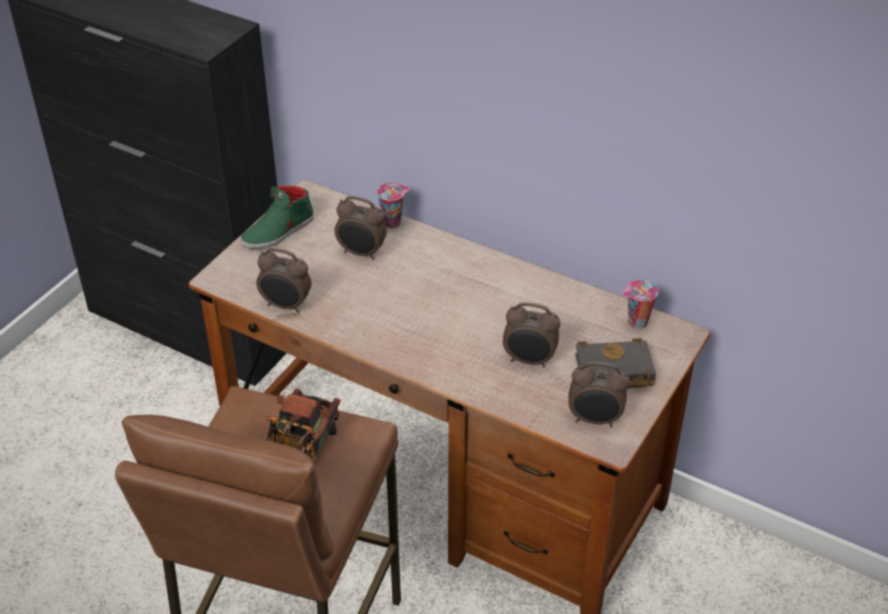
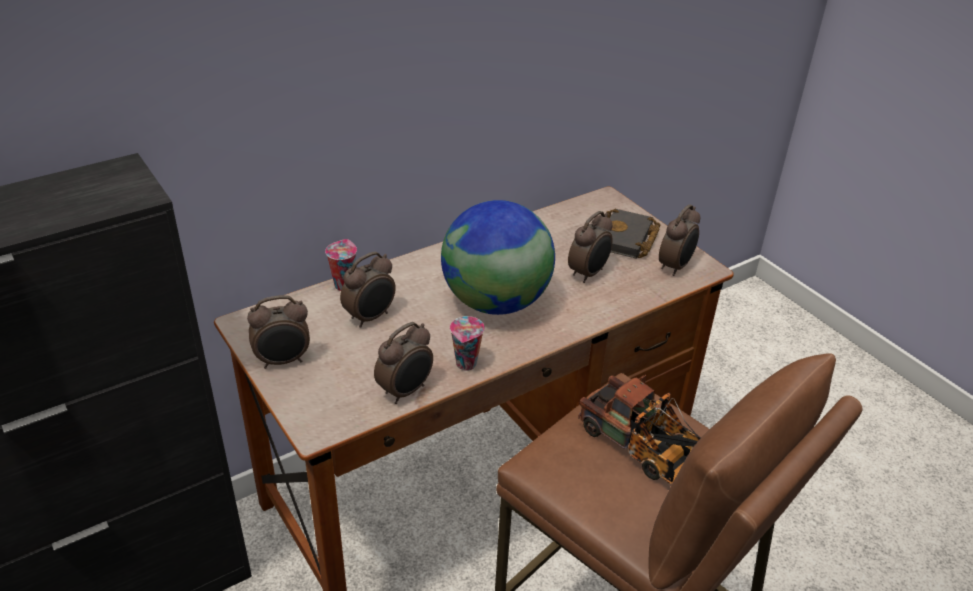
camera: 65 degrees left, 5 degrees down
green shoe [240,186,314,249] -> alarm clock [247,295,310,369]
cup [622,280,658,329] -> cup moved to [450,316,485,371]
none -> globe [441,200,555,315]

